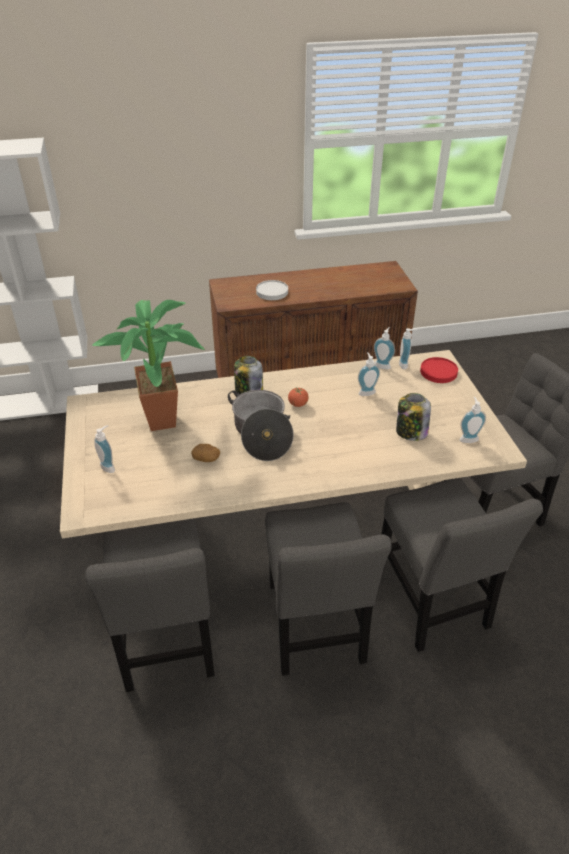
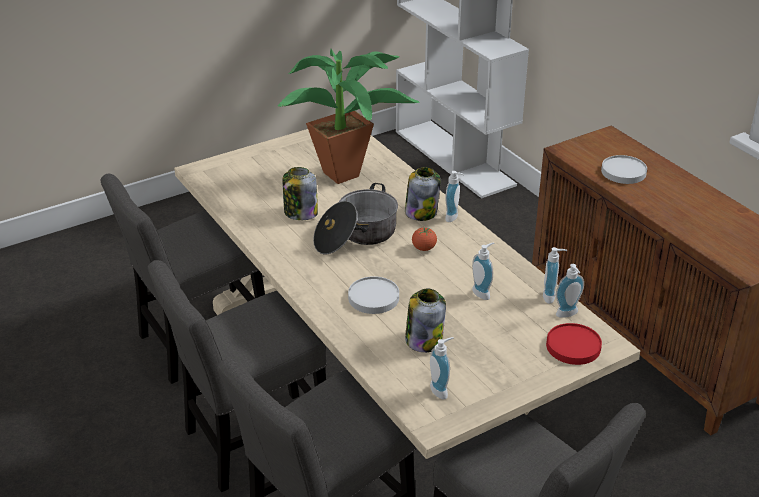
camera: 70 degrees right, 5 degrees down
soap dispenser [94,425,115,473] -> soap dispenser moved to [445,171,465,222]
potato [191,444,220,462] -> jar [283,167,318,220]
none -> white plate [348,276,399,314]

